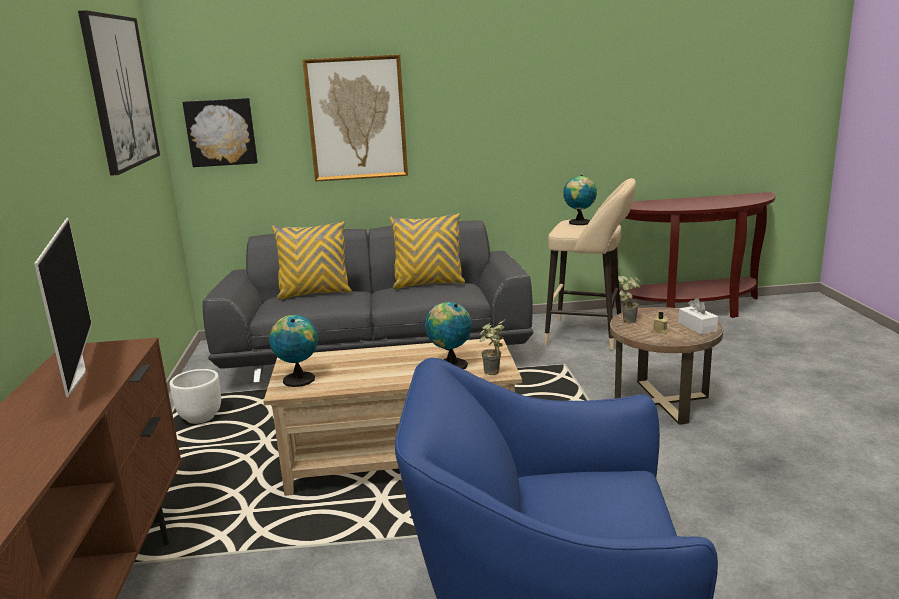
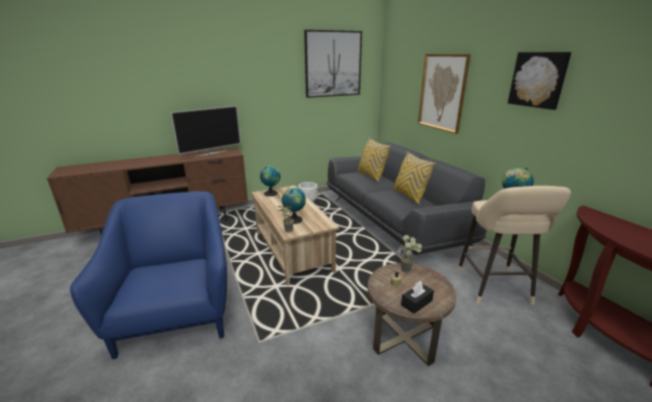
camera: 70 degrees right, 5 degrees up
picture [182,98,258,167] -> picture moved to [508,52,571,110]
white tissue box [678,298,718,334] -> black tissue box [401,281,434,314]

